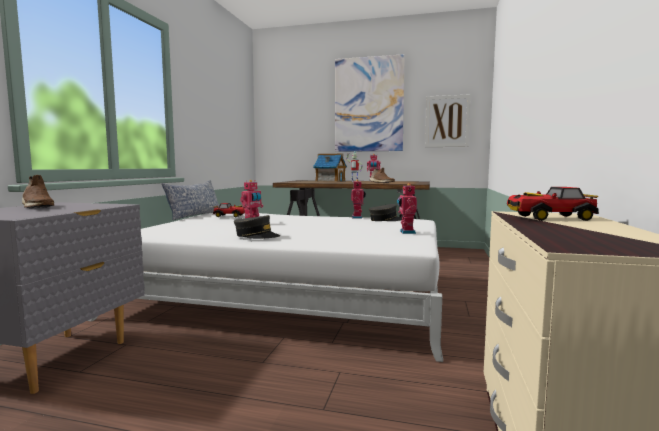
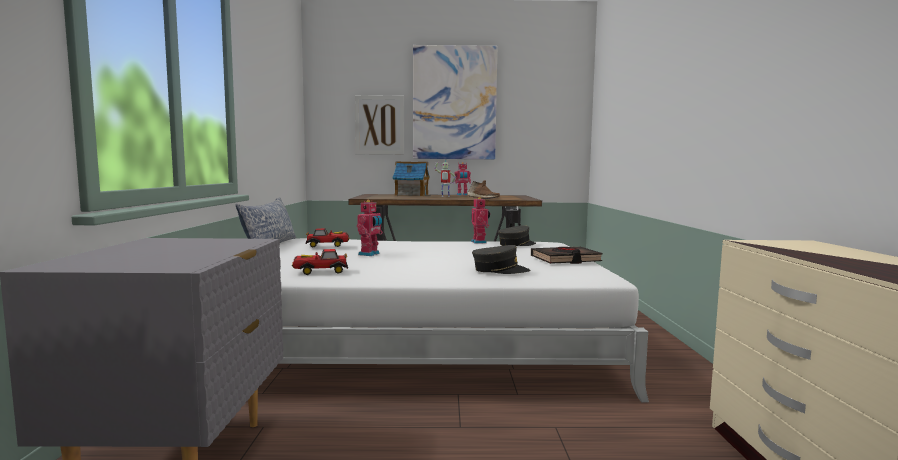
camera: 15 degrees left, 0 degrees up
brown shoe [22,175,54,209] -> none
grey cap [234,215,280,239] -> grey cap moved to [472,245,530,274]
toy robot [397,183,417,234] -> black book [531,247,603,264]
picture [425,94,471,147] -> picture moved to [355,95,404,155]
toy car [507,187,599,221] -> toy car moved to [292,249,348,275]

